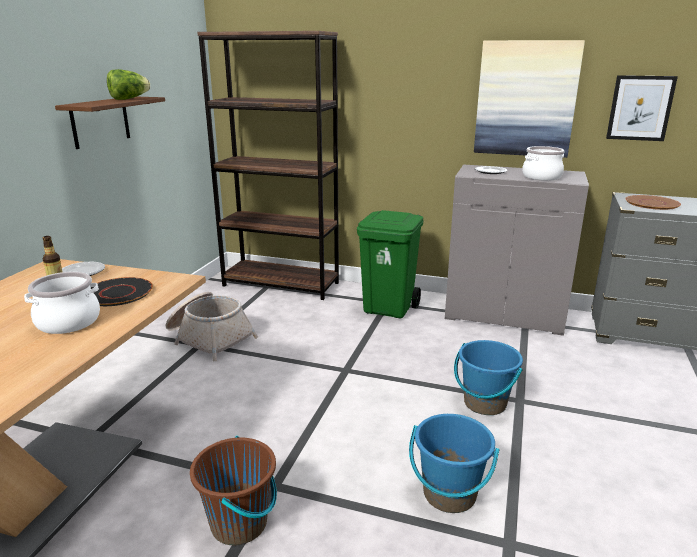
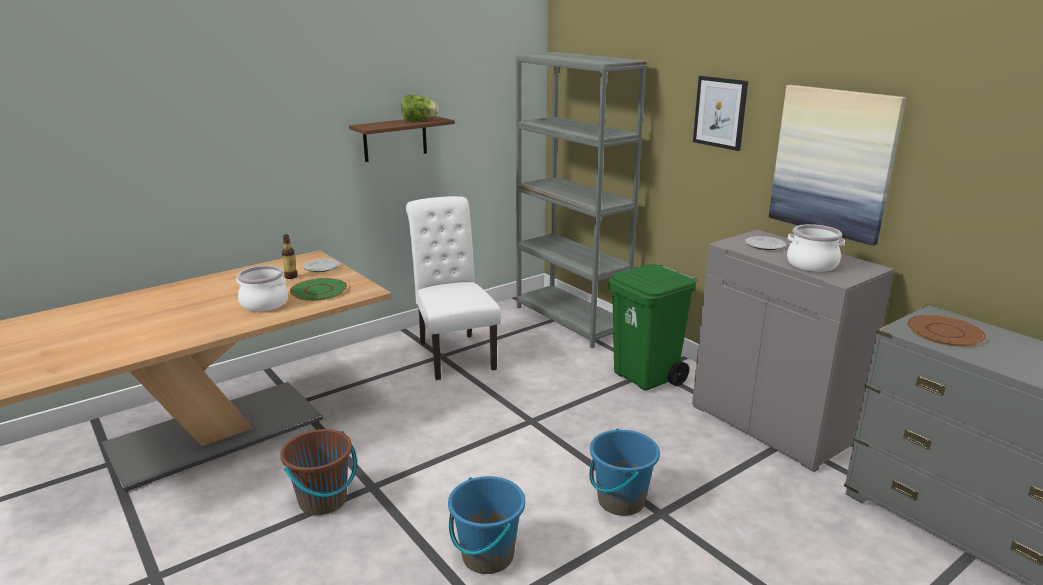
camera: 35 degrees right, 0 degrees up
black plate [91,277,153,306] -> green plate [290,278,347,301]
basket [166,292,258,361] -> white chair [406,196,501,380]
brown bookcase [197,31,339,300] -> grey bookcase [515,52,647,348]
picture [606,75,678,141] -> picture moved to [693,76,748,151]

